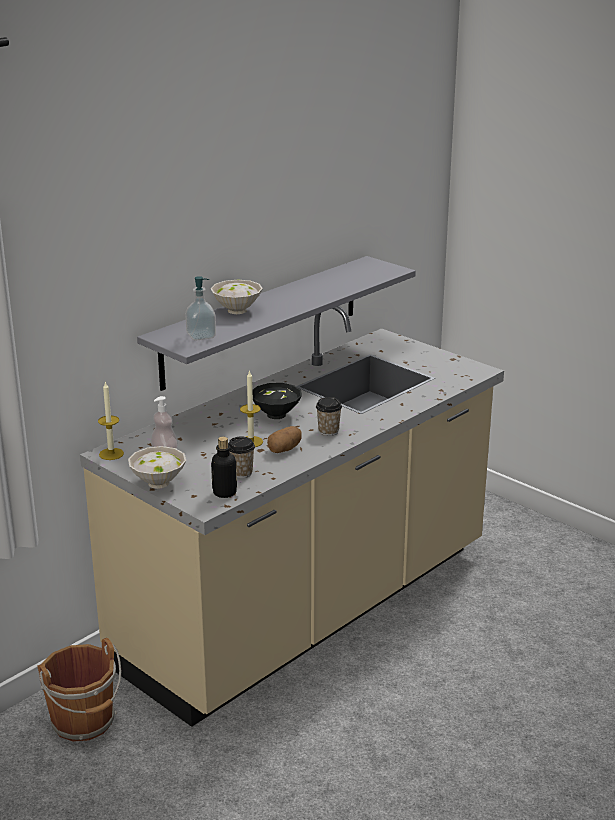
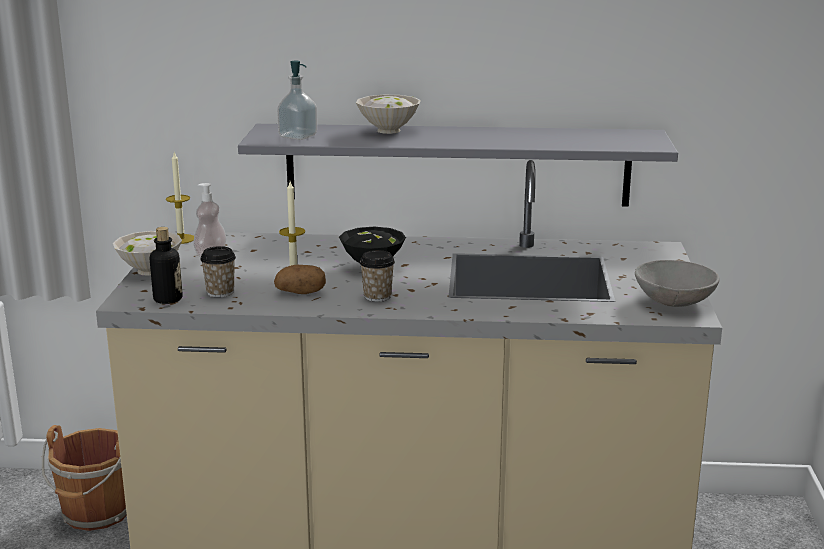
camera: 50 degrees right, 5 degrees down
none -> grey bowl [635,260,719,307]

